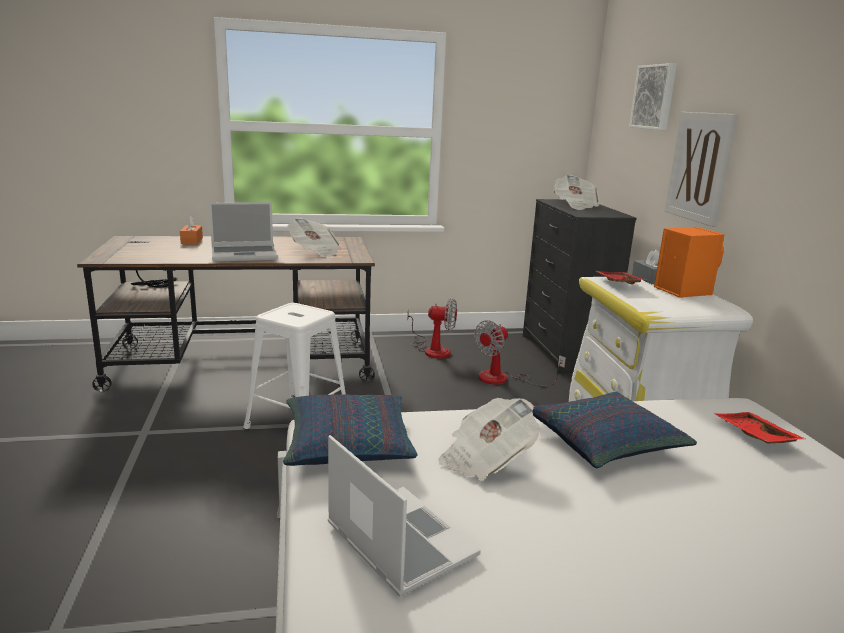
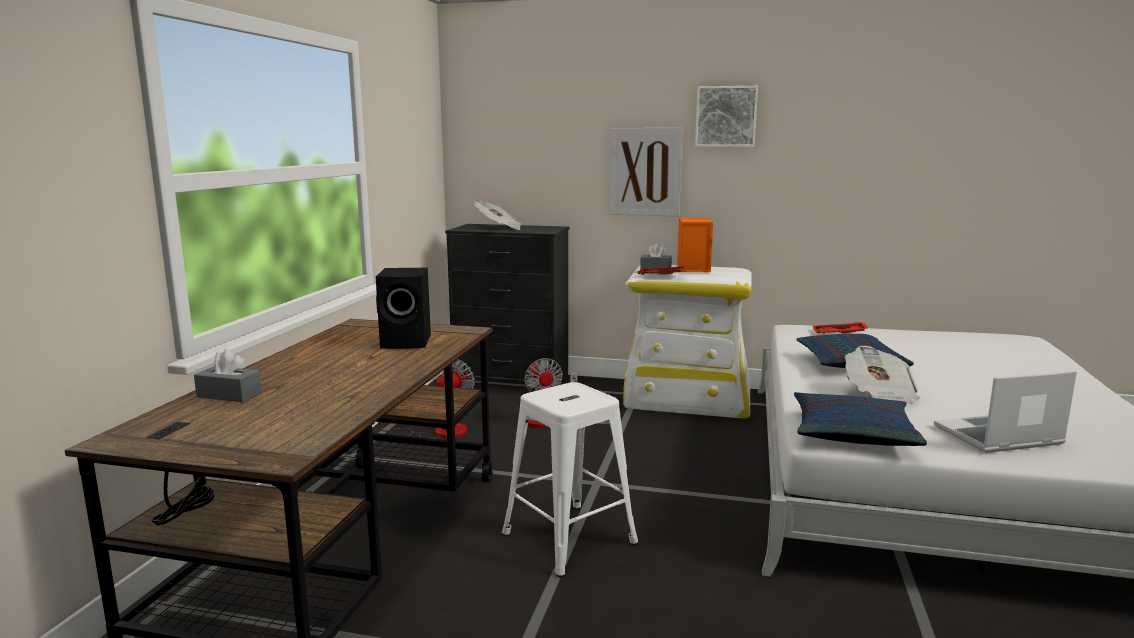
camera: 65 degrees left, 5 degrees down
orange tissue box [180,216,203,244] -> grey tissue box [194,349,262,402]
laptop [209,202,277,262] -> none
newspaper [287,218,342,258] -> black speaker [376,268,431,349]
picture [629,63,677,130] -> picture moved to [695,86,758,147]

